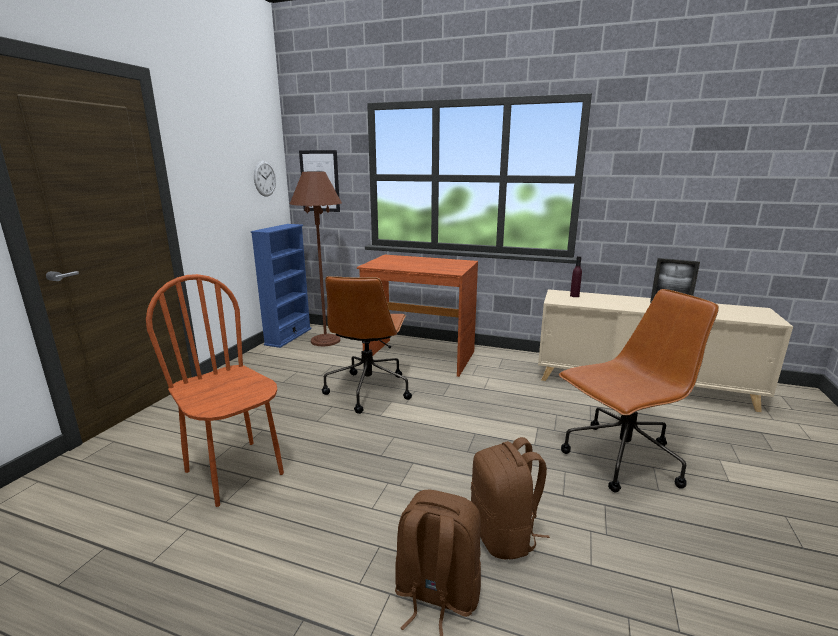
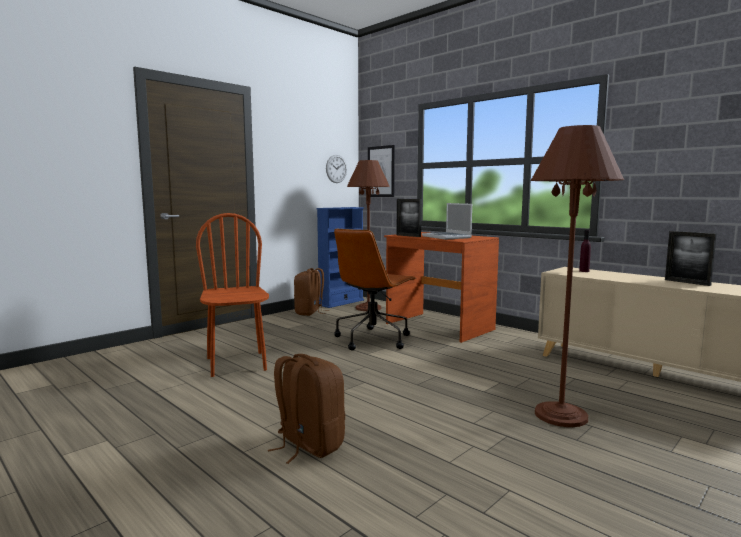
camera: 25 degrees right, 10 degrees down
brown backpack [471,437,550,560] -> brown backpack moved to [294,268,329,316]
brown office chair [559,289,719,493] -> brown floor lamp [530,125,624,427]
none -> picture frame [396,199,422,237]
none -> laptop [422,203,472,240]

